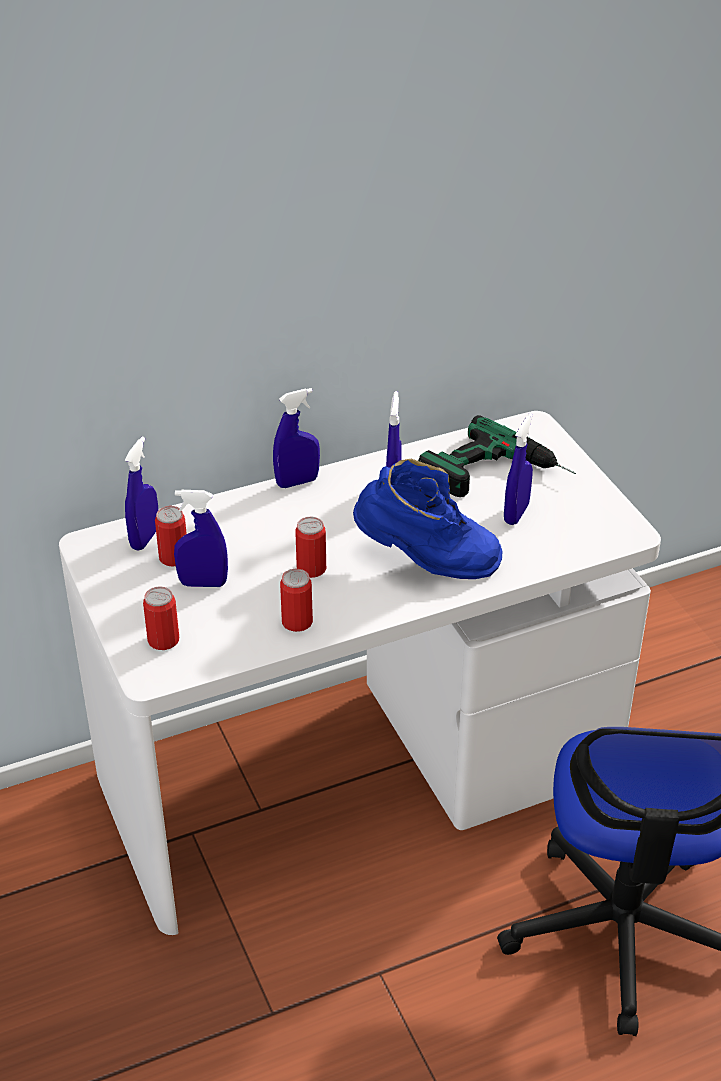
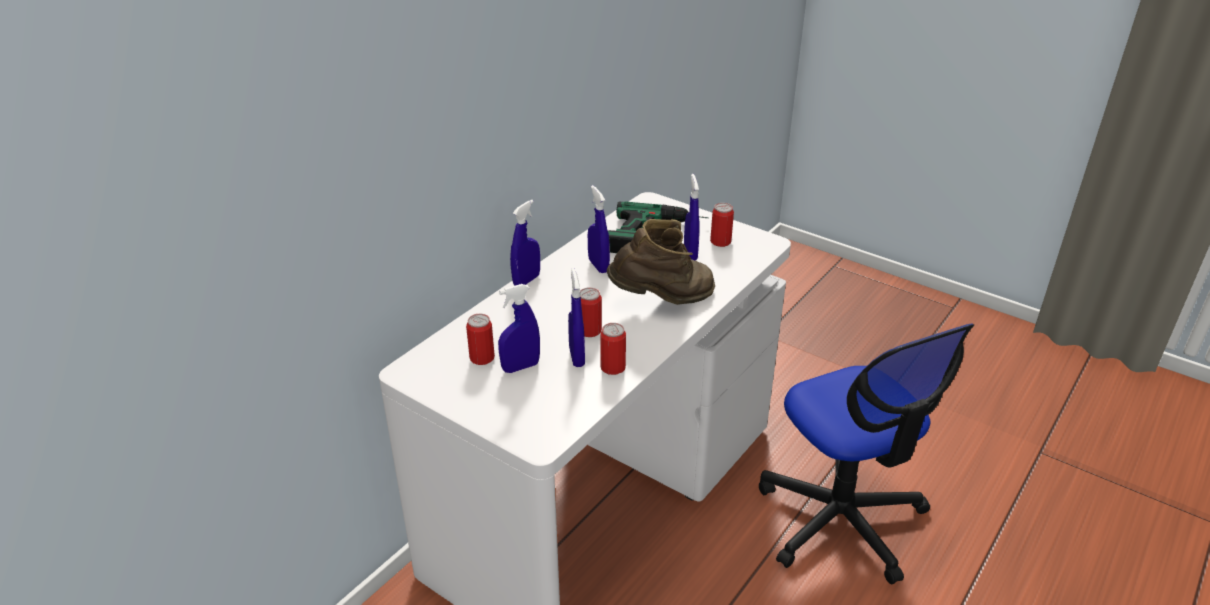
camera: 30 degrees left, 5 degrees down
blue spray bottle [125,436,158,551] -> blue spray bottle moved to [568,268,585,367]
can [143,587,179,650] -> can moved to [710,203,734,247]
blue boot [353,459,502,579] -> brown boot [607,219,715,305]

